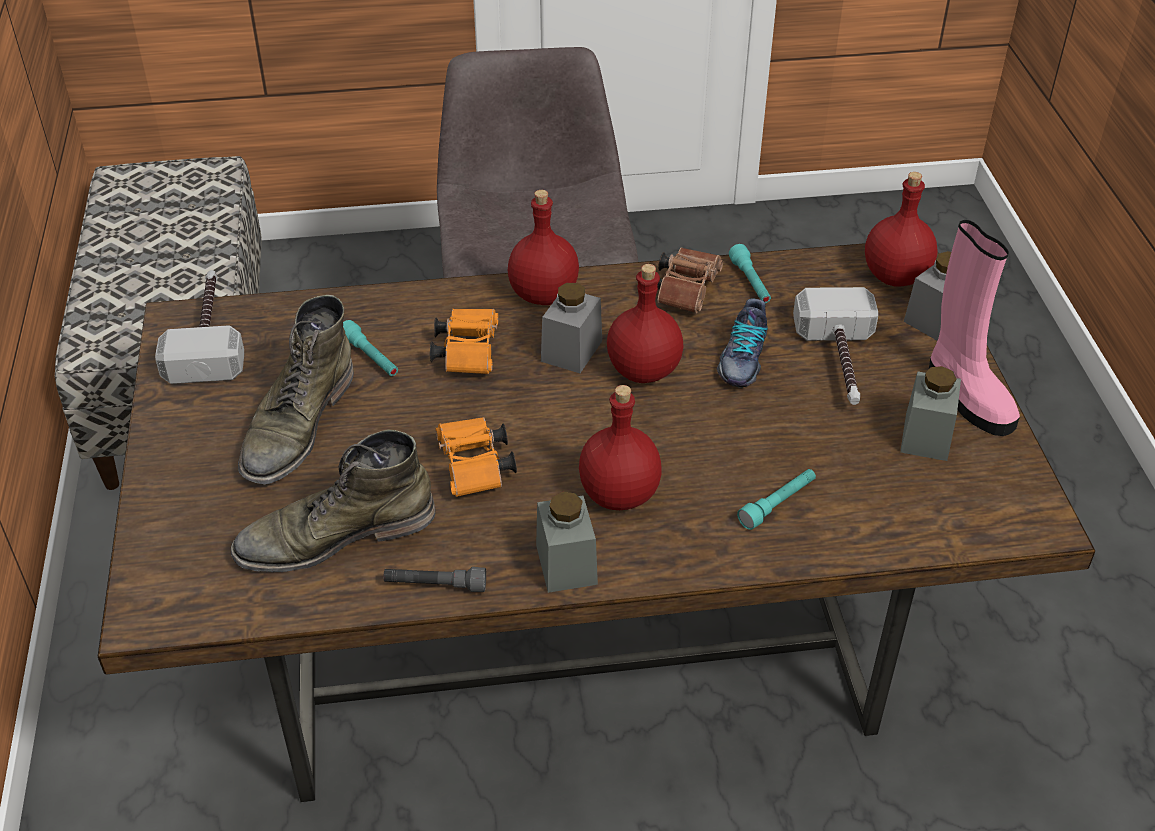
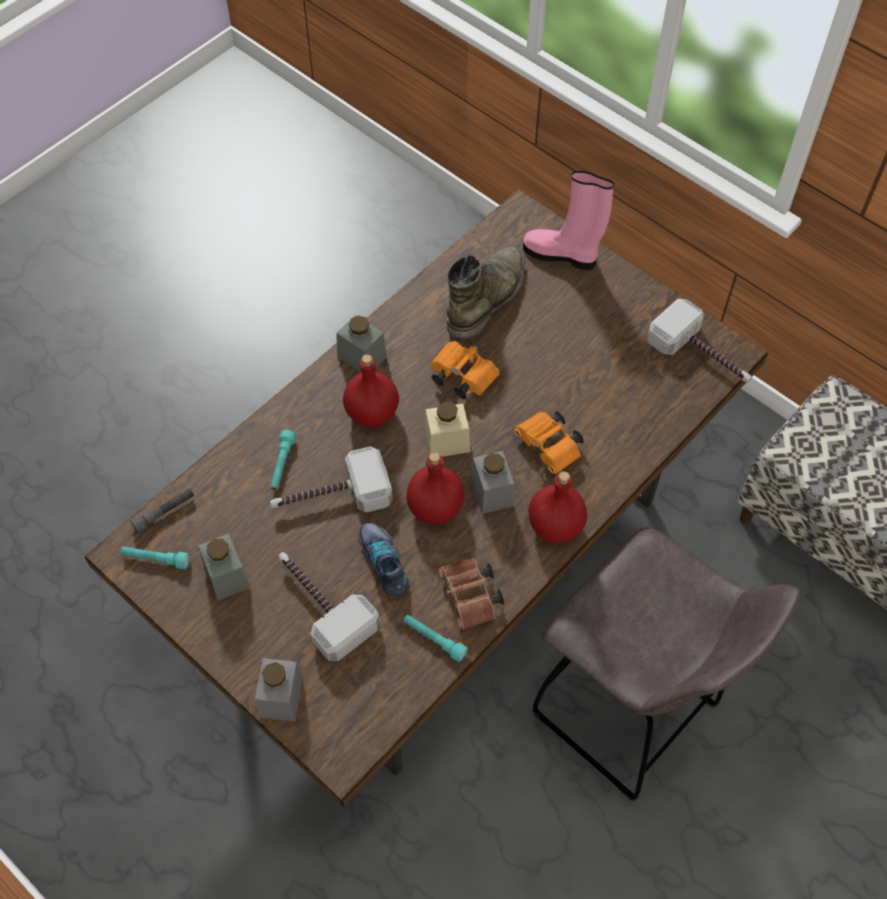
camera: 140 degrees right, 15 degrees up
green boot [238,295,354,485] -> none
turquoise flashlight [343,320,398,376] -> turquoise flashlight moved to [121,546,190,569]
grey flashlight [384,567,486,592] -> grey flashlight moved to [130,489,194,534]
red bottle [865,172,938,287] -> none
pink boot [929,220,1020,436] -> pink boot moved to [523,171,614,270]
none -> hammer [270,446,393,512]
none -> beige jar [424,401,470,457]

